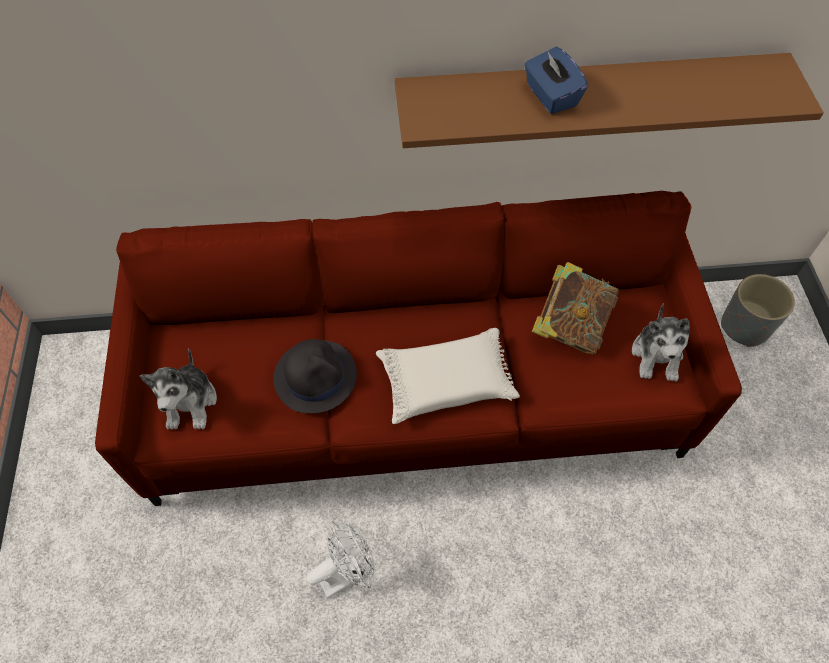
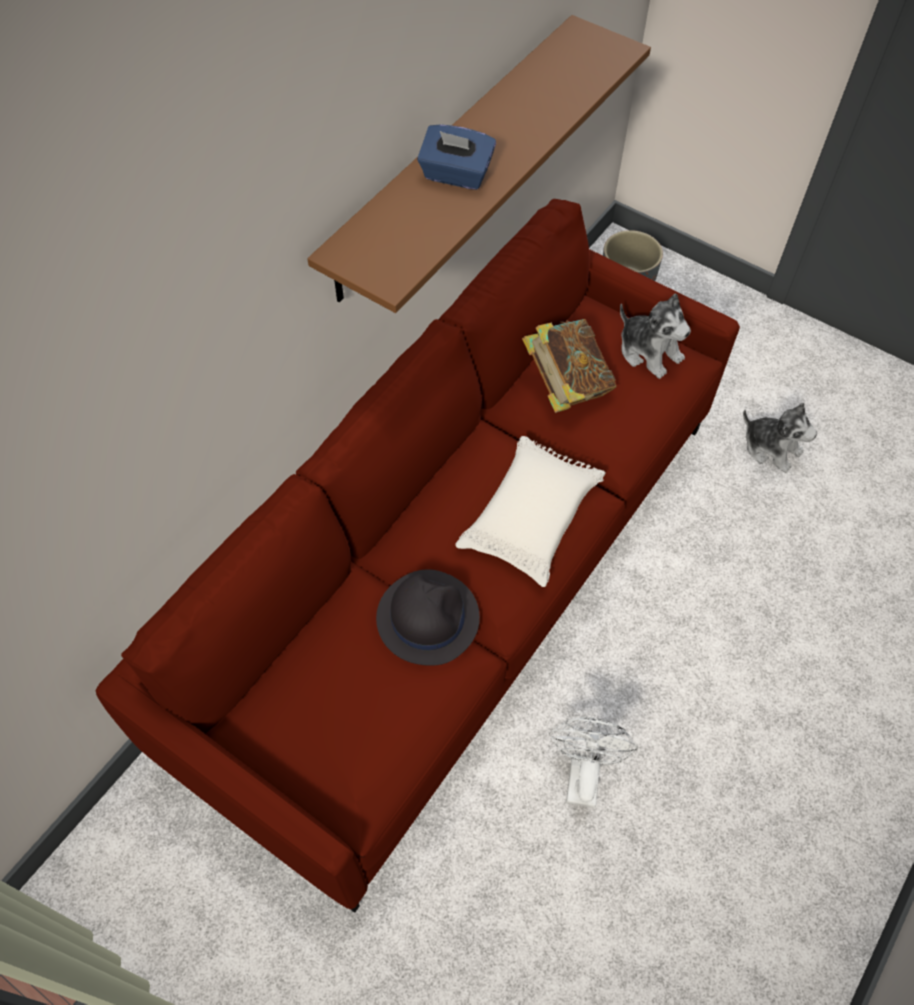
camera: 50 degrees left, 0 degrees up
plush toy [140,349,217,430] -> plush toy moved to [743,403,817,473]

